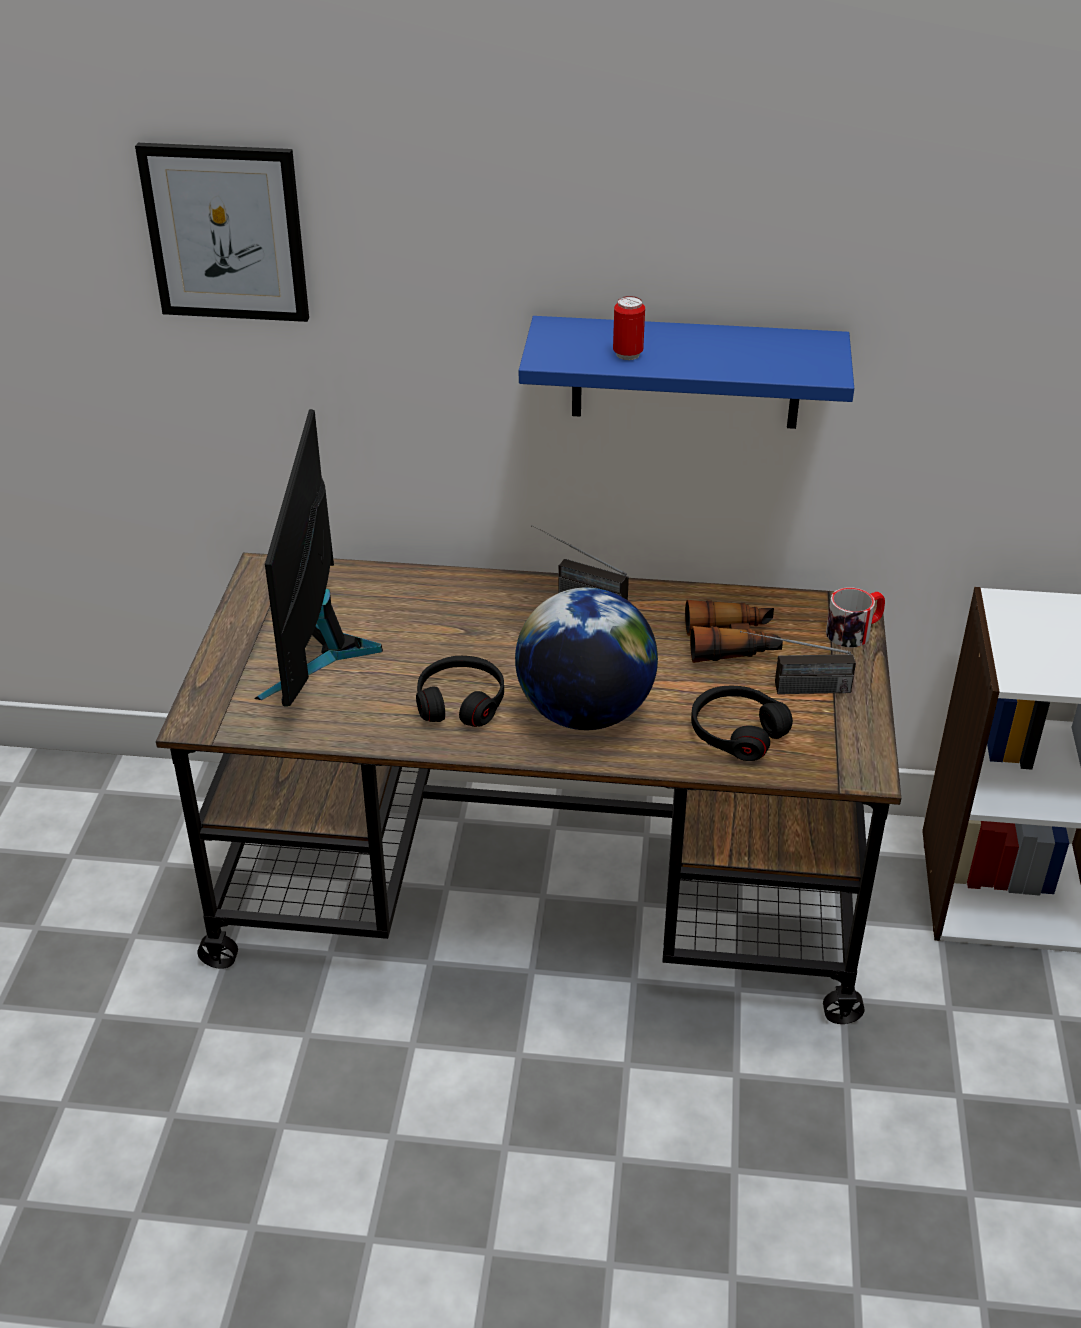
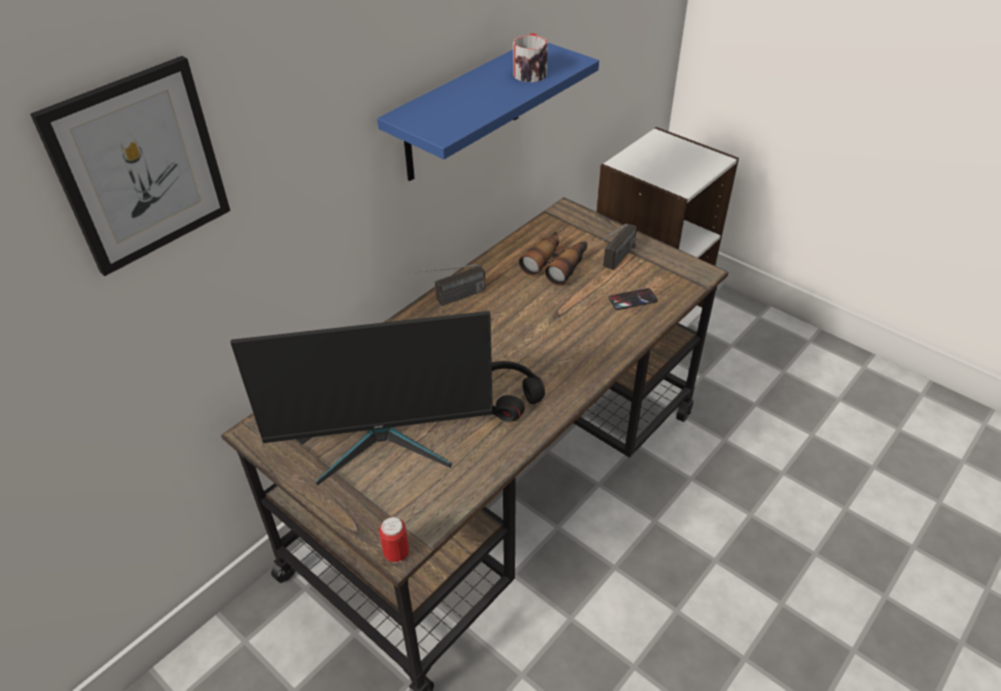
camera: 55 degrees left, 5 degrees up
monitor [255,409,383,706] -> monitor turned 45 degrees counterclockwise [230,311,493,486]
globe [515,587,658,730] -> none
can [613,296,645,360] -> can moved to [379,517,409,563]
black headphones [691,686,793,761] -> phone [608,288,658,310]
mug [826,587,885,647] -> mug moved to [513,33,548,82]

